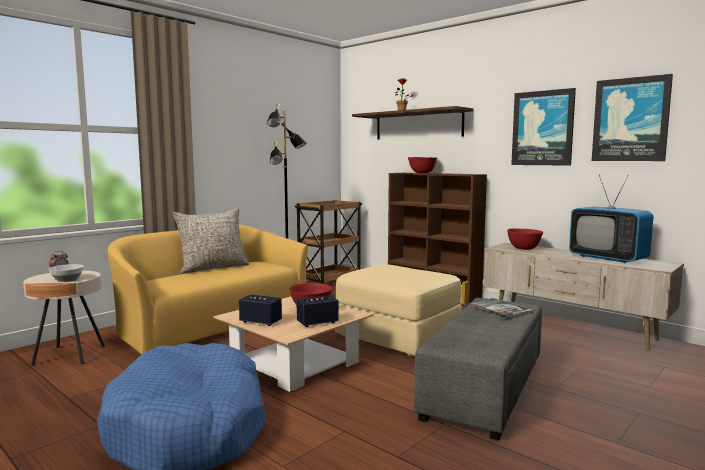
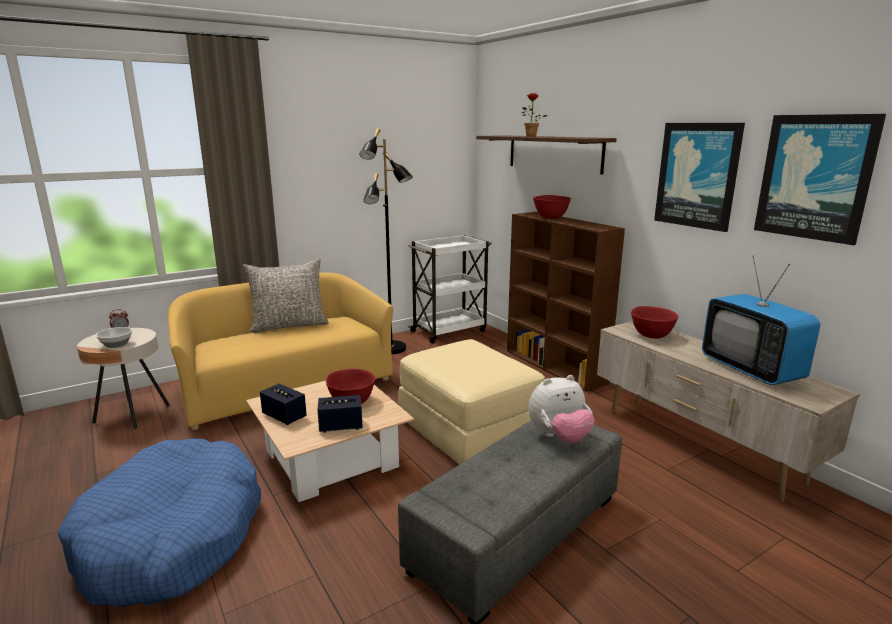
camera: 15 degrees right, 10 degrees up
brown cart [294,200,362,284] -> white cart [408,235,492,344]
book [470,298,533,319] -> plush toy [528,375,595,443]

